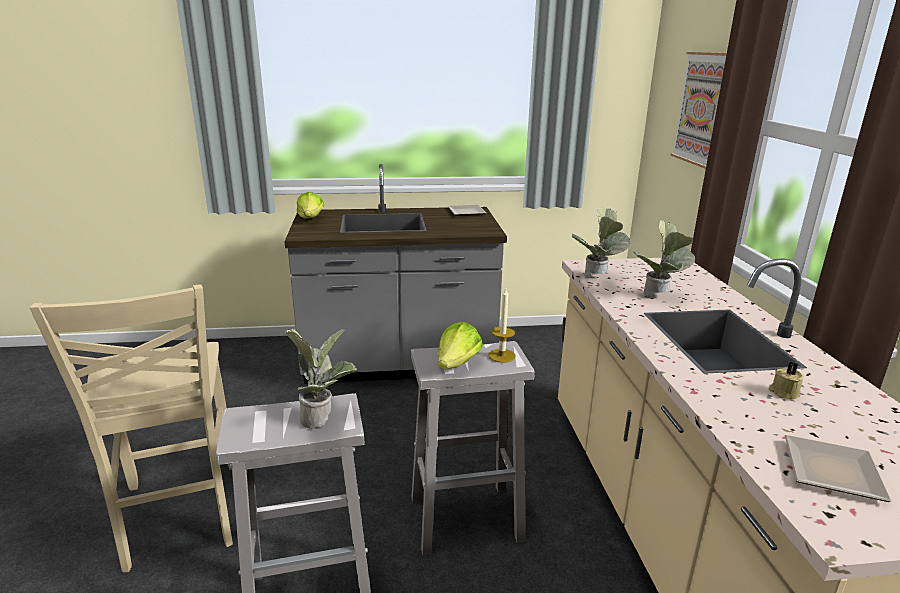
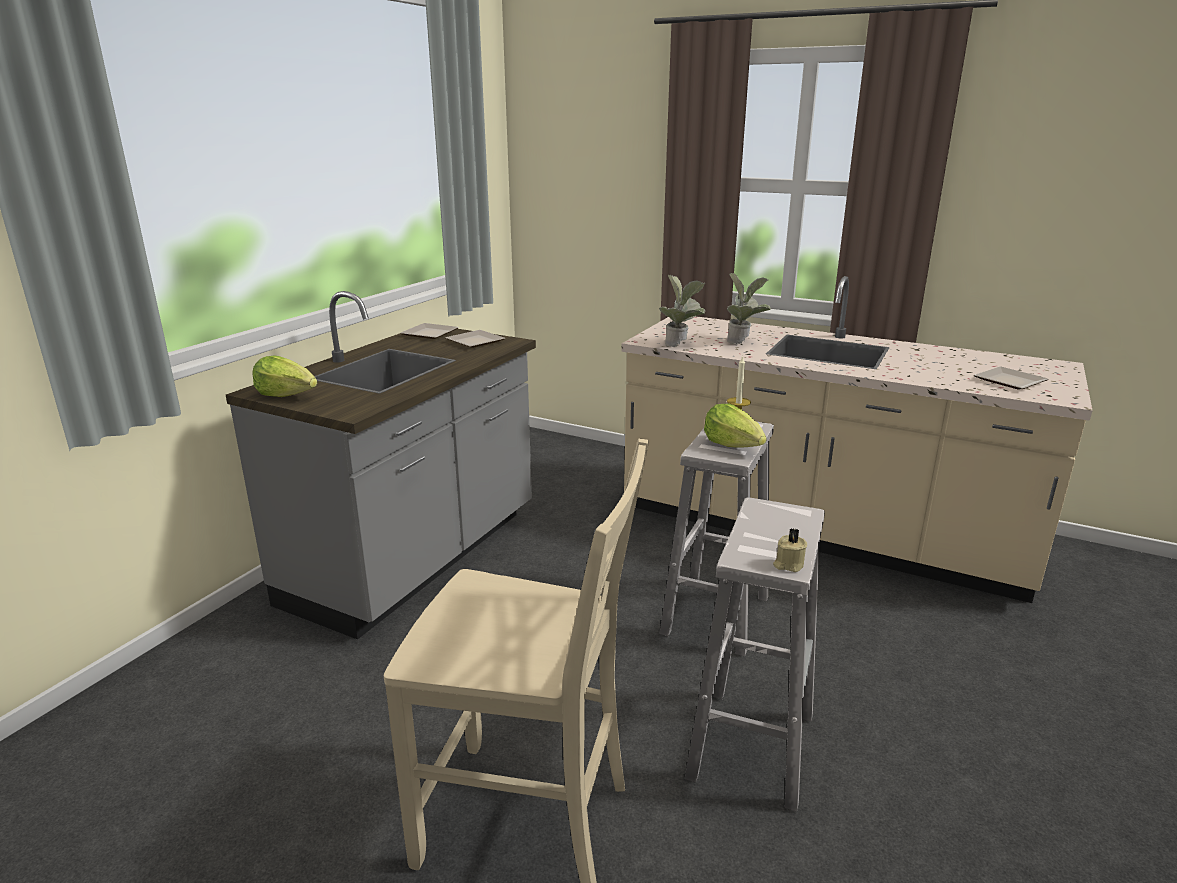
camera: 55 degrees left, 0 degrees up
potted plant [285,329,357,429] -> none
picture [670,52,727,169] -> none
beige candle [768,362,804,399] -> beige candle moved to [773,528,807,572]
none -> plate [445,330,506,348]

